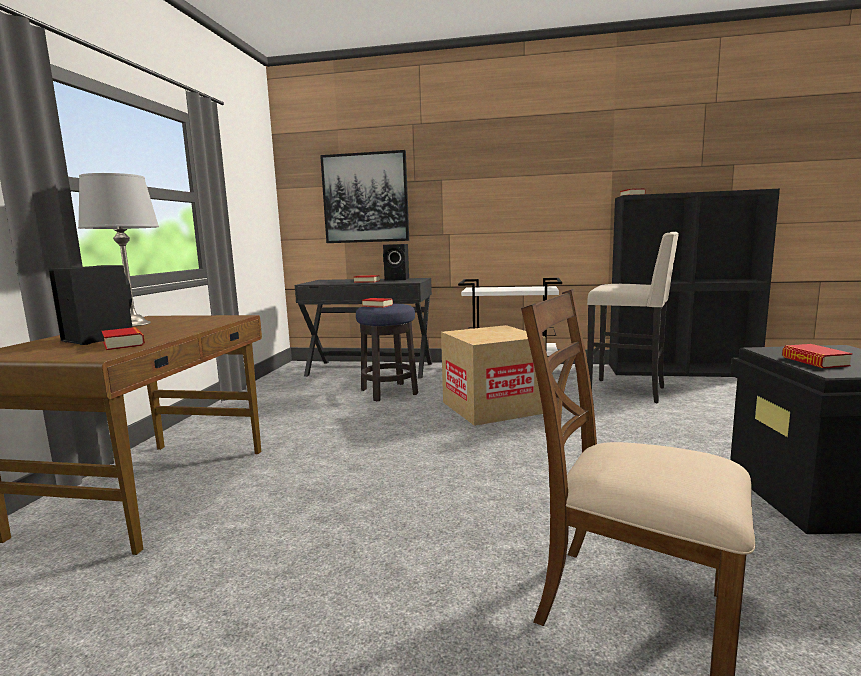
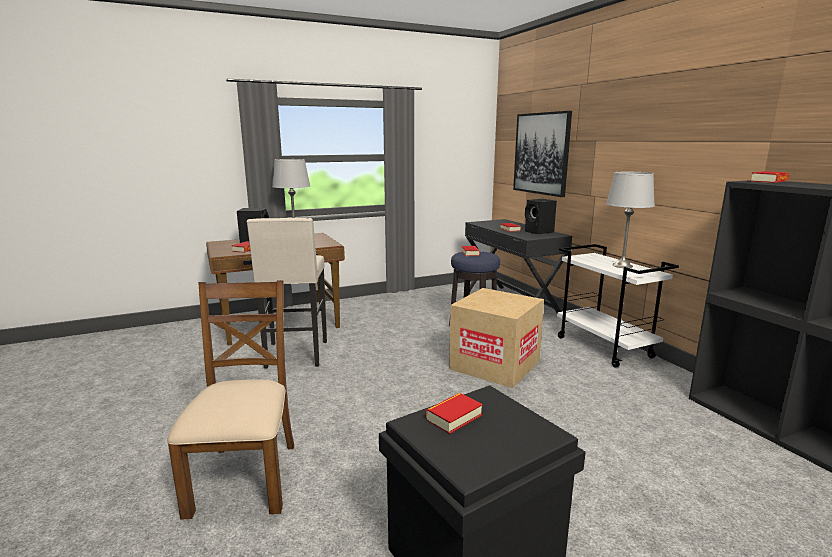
camera: 55 degrees right, 5 degrees up
beige stool [587,232,679,403] -> beige stool moved to [246,218,327,369]
none -> grey table lamp [606,172,655,268]

